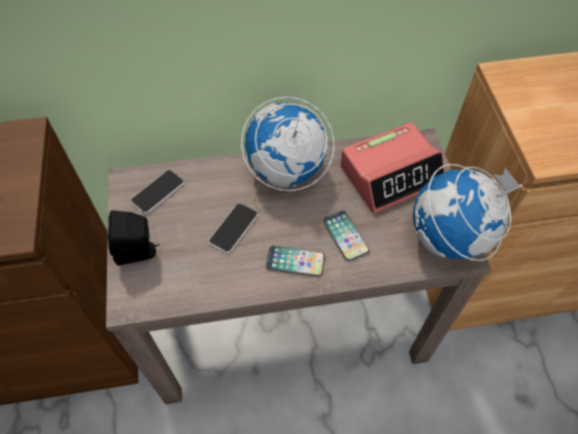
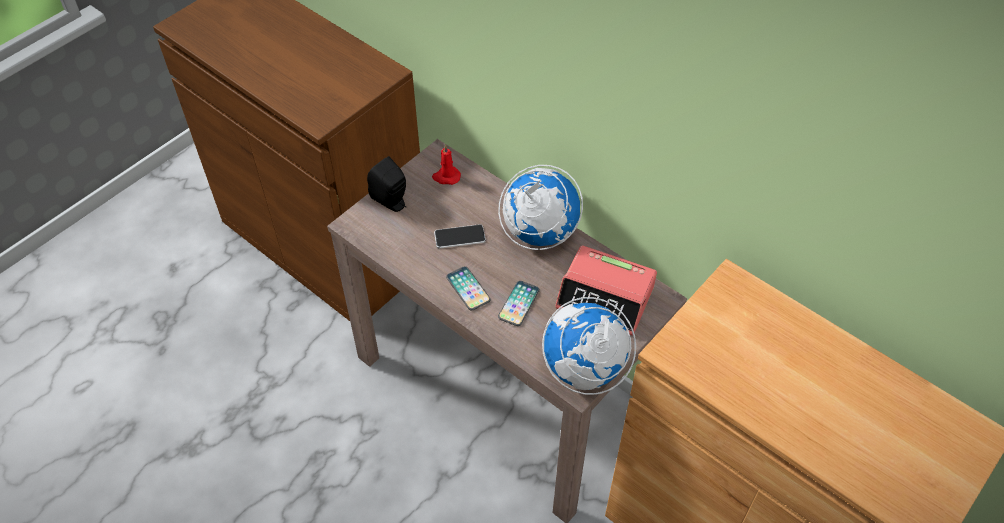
camera: 50 degrees right, 5 degrees down
phone [130,170,184,214] -> red candle [432,144,461,185]

